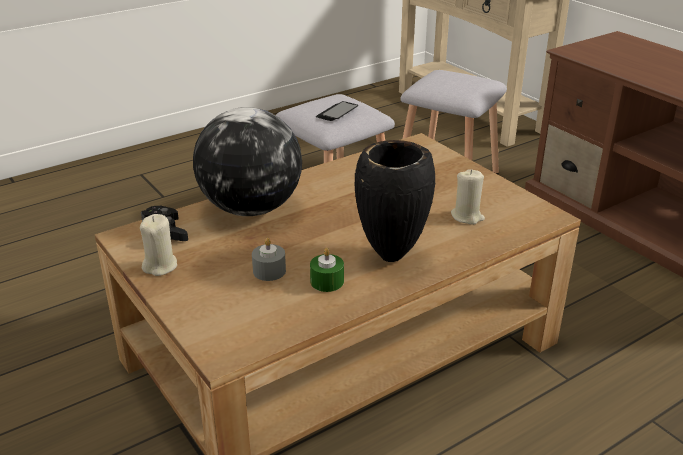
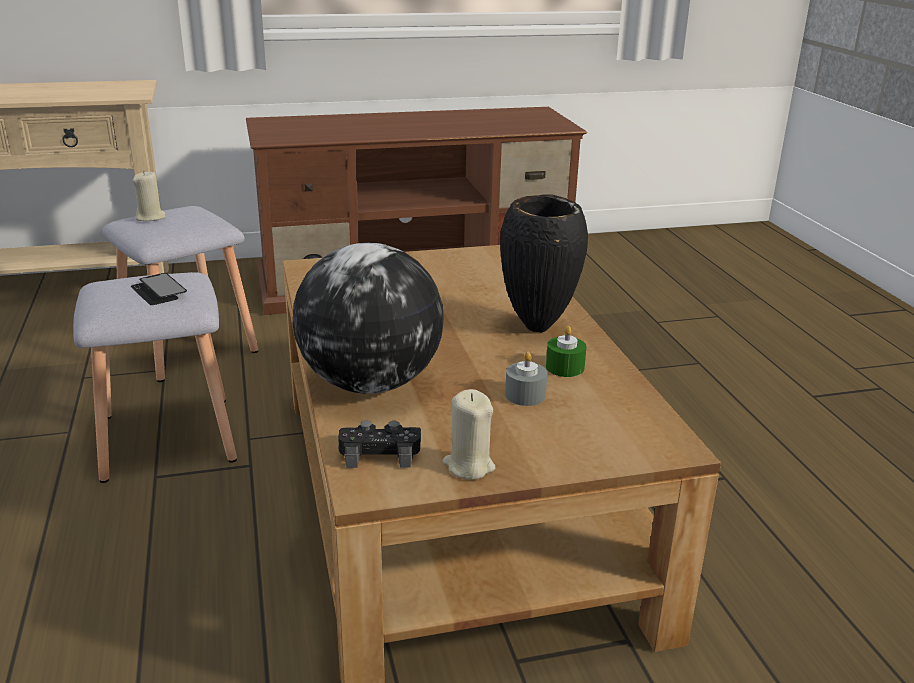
camera: 70 degrees left, 5 degrees down
beige candle [451,169,485,225] -> beige candle moved to [133,171,166,221]

